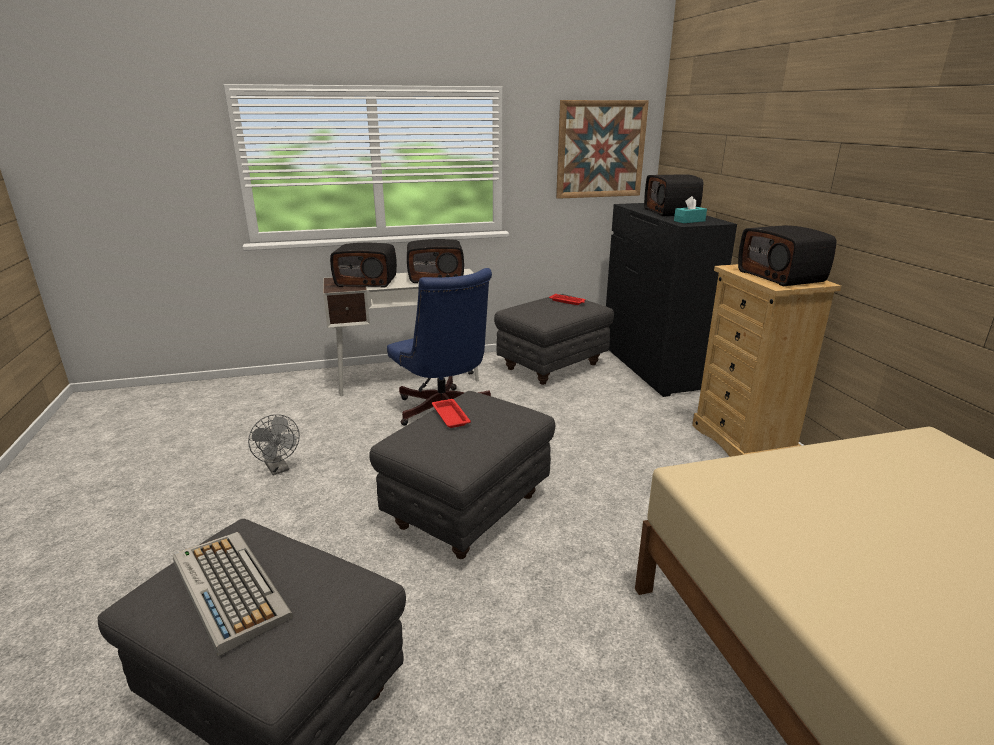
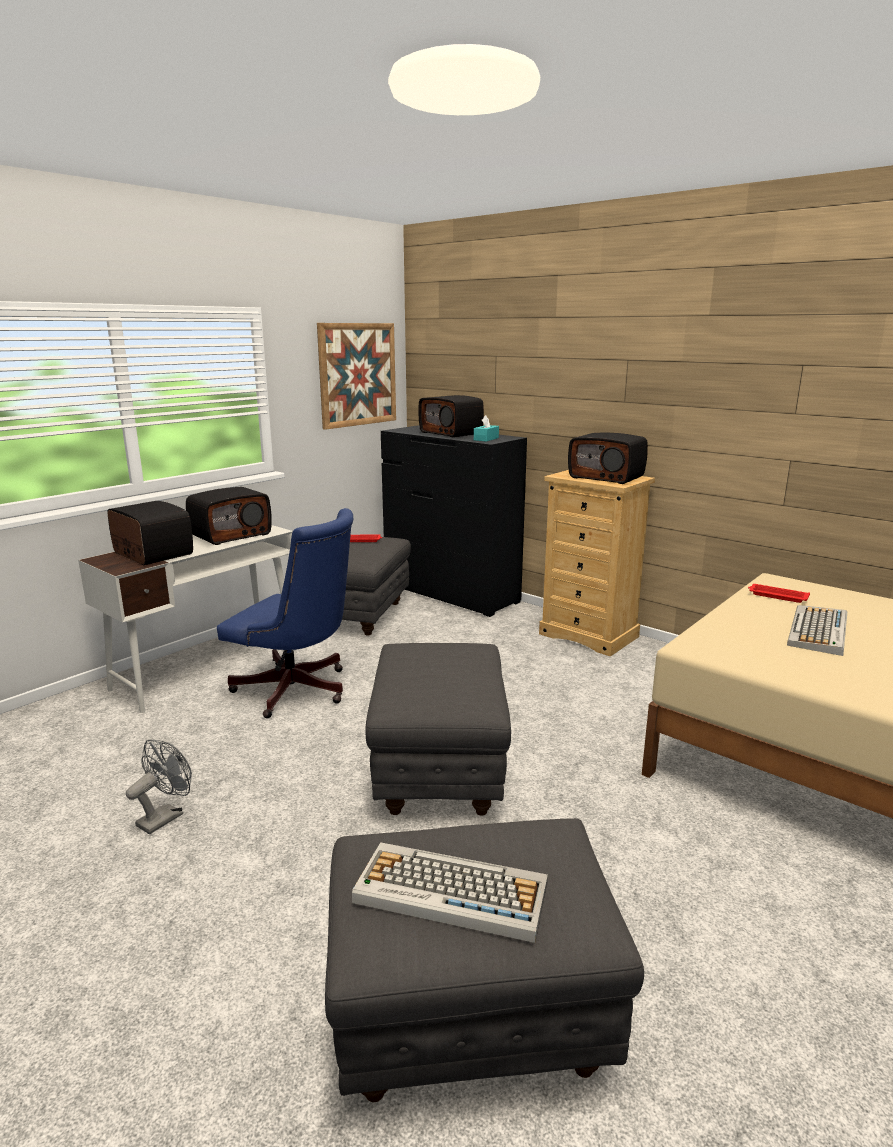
camera: 35 degrees left, 5 degrees down
grey fan [248,414,300,475] -> grey fan turned 75 degrees counterclockwise [126,739,192,834]
radio [330,242,397,288] -> radio turned 105 degrees counterclockwise [107,501,193,566]
red tray [432,399,471,428] -> red tray moved to [748,584,810,603]
none -> keyboard [787,605,848,656]

